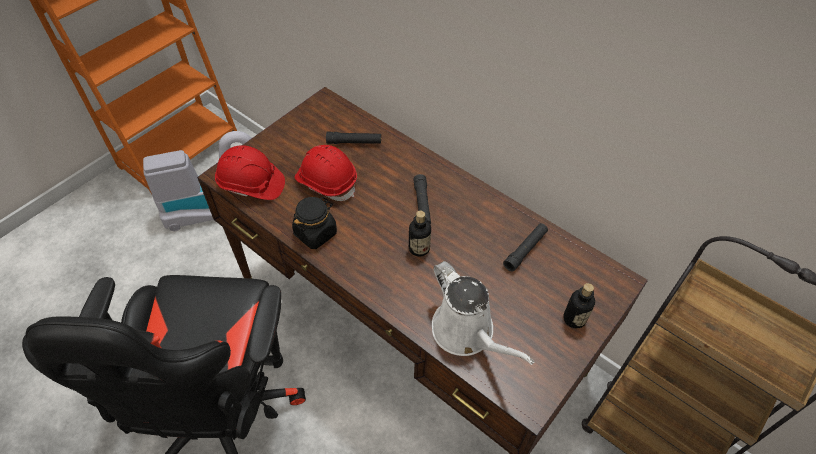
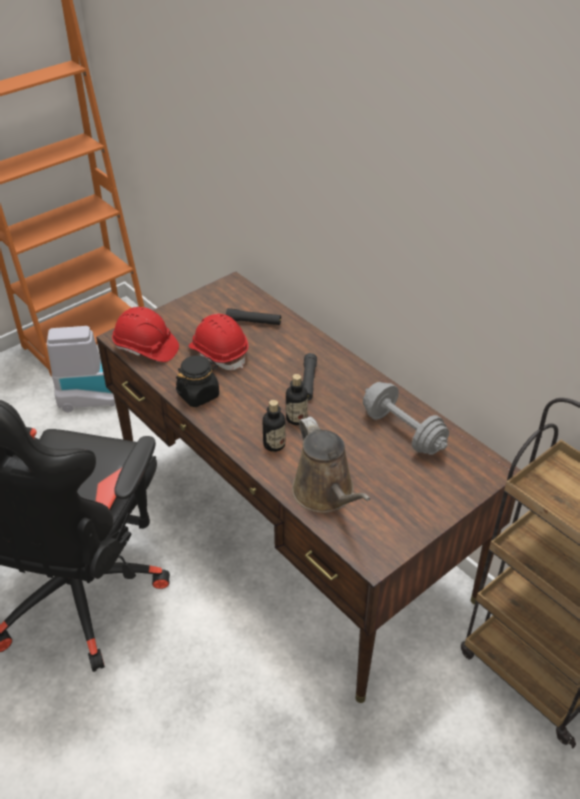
camera: 10 degrees right, 10 degrees down
white watering can [432,261,535,365] -> brown watering can [292,417,370,513]
black flashlight [503,223,548,272] -> grey dumbbell [363,382,449,455]
bottle [563,283,595,329] -> bottle moved to [263,400,285,452]

